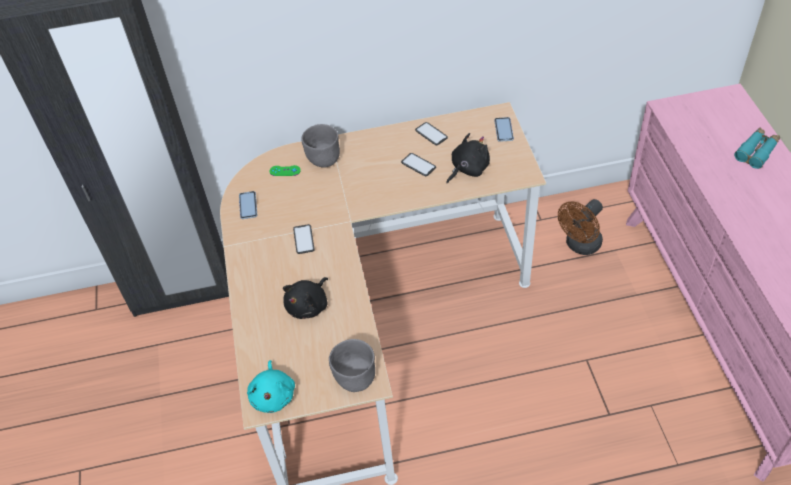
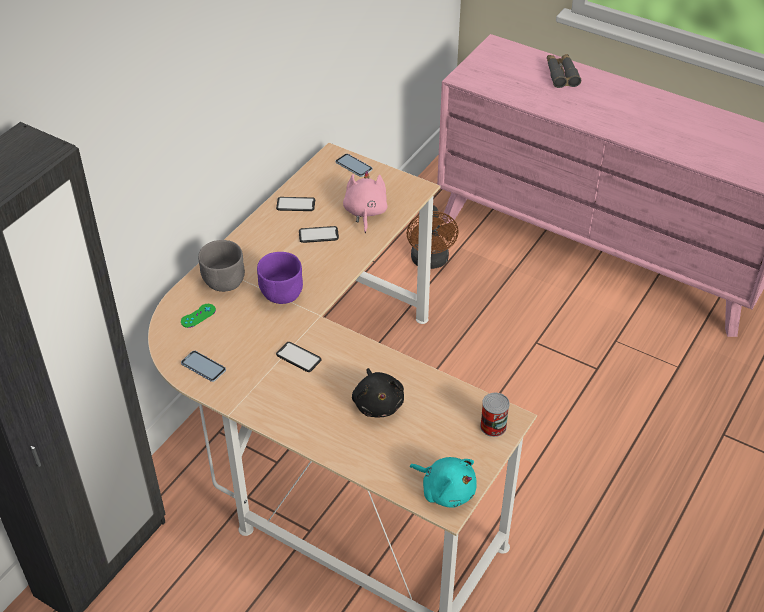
camera: 50 degrees left, 5 degrees down
grey bowl [329,339,375,392] -> can [480,393,510,437]
black plush toy [447,133,490,183] -> pink plush toy [343,170,388,233]
turquoise binoculars [734,127,780,169] -> grey binoculars [547,54,581,88]
none -> purple bowl [257,252,303,304]

